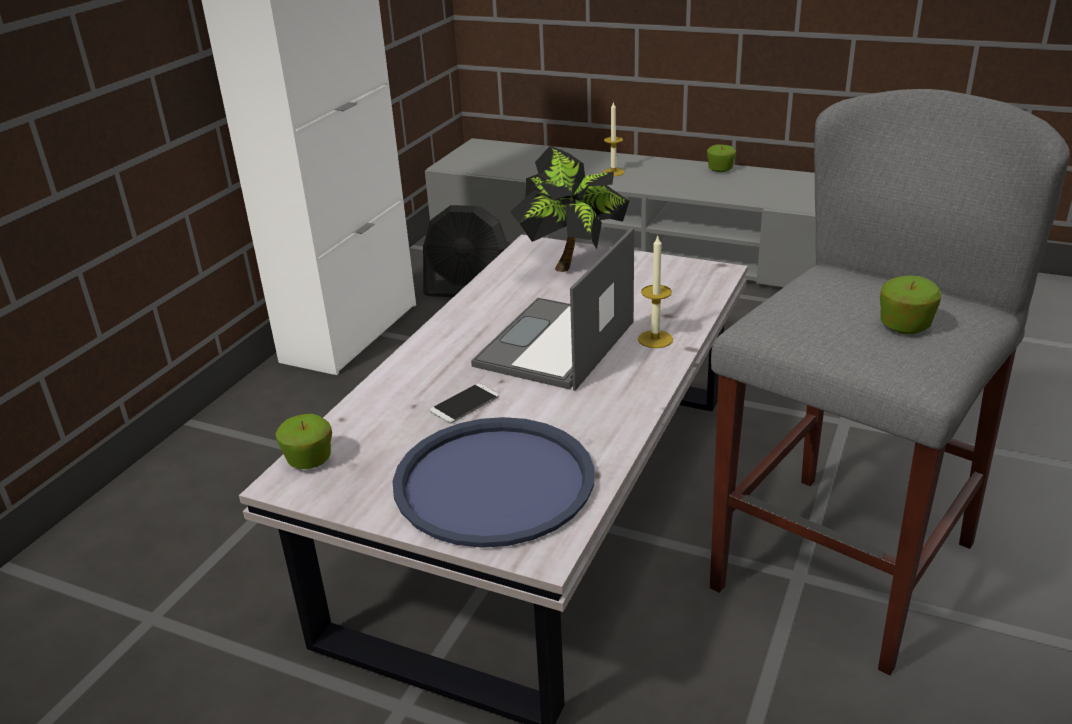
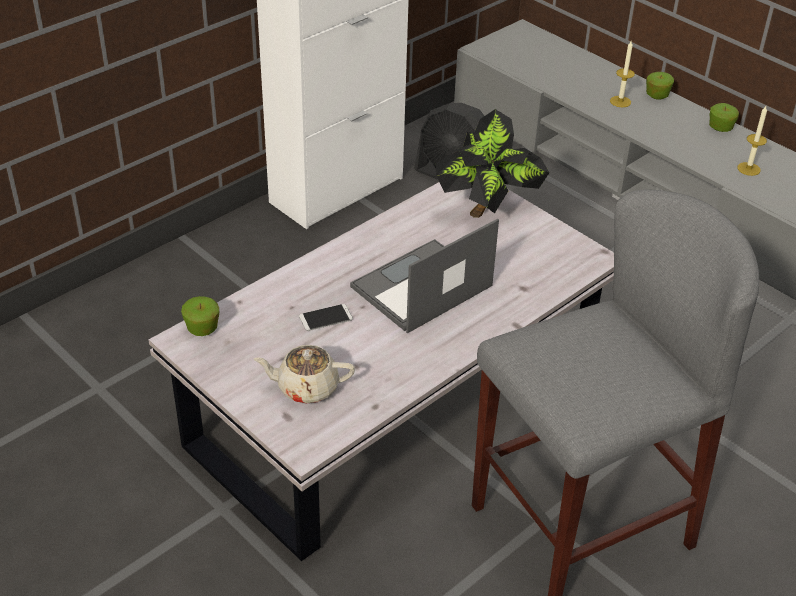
camera: 20 degrees right, 10 degrees up
blue tray [393,417,594,548] -> beige teapot [254,345,355,403]
candle [638,235,673,348] -> candle moved to [737,106,767,176]
apple [880,276,942,334] -> apple moved to [646,72,674,100]

